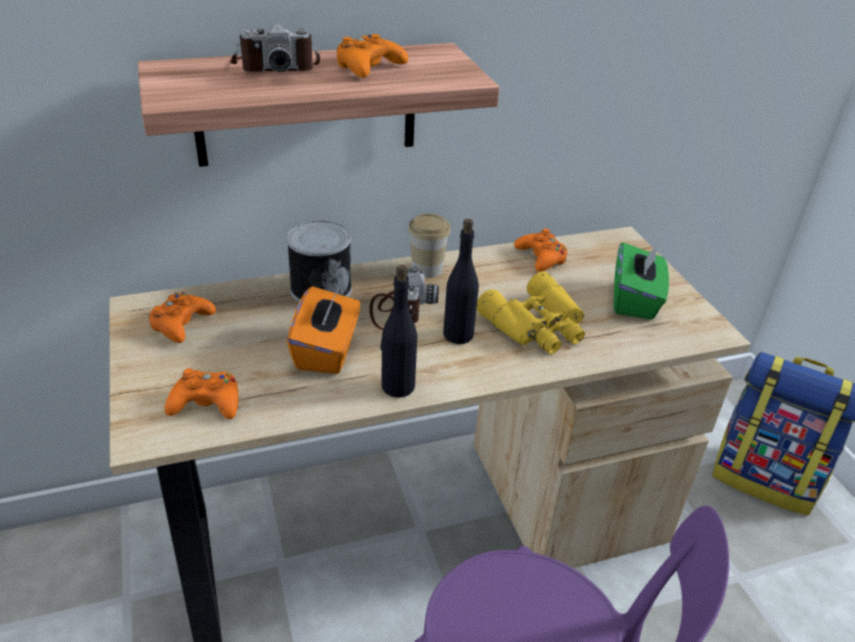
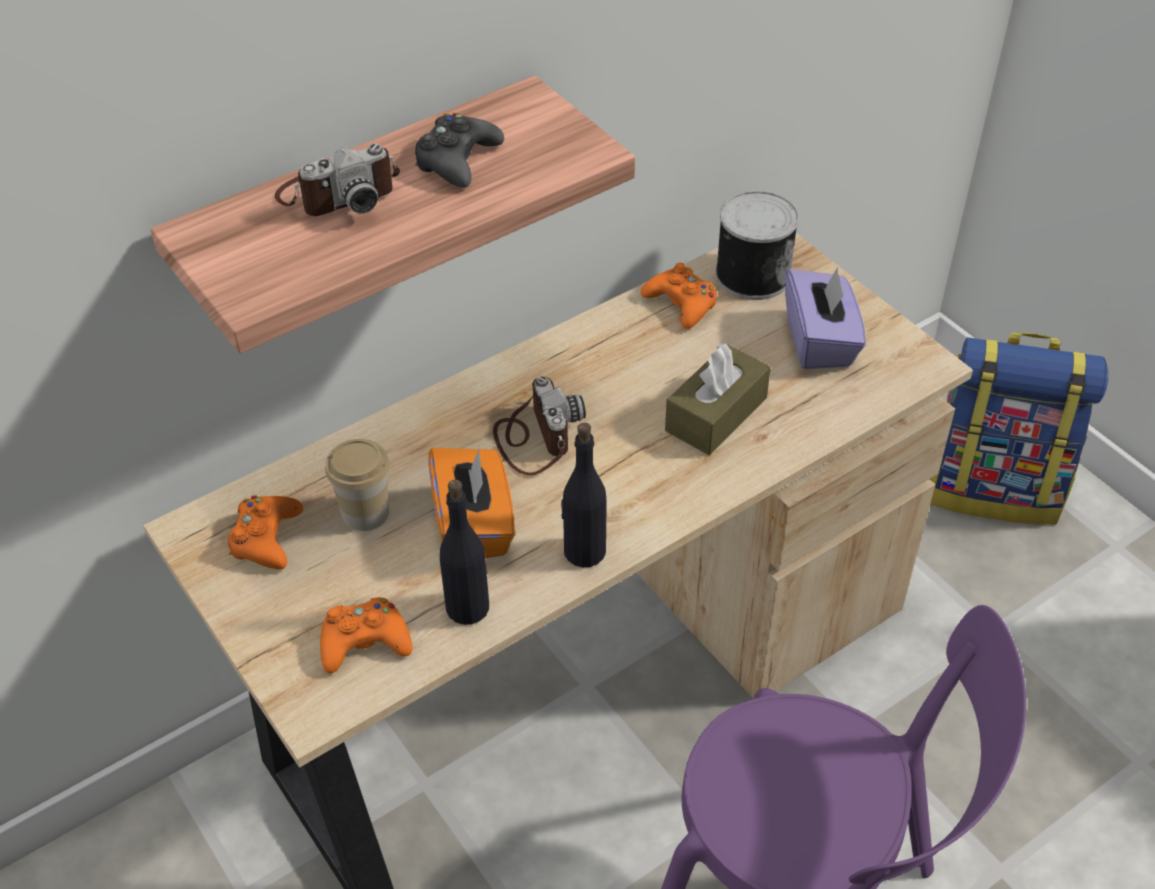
camera: 15 degrees left, 10 degrees up
can [286,220,352,302] -> can moved to [715,191,799,300]
orange game controller [337,34,408,78] -> black game controller [415,113,504,188]
cup [408,214,451,278] -> cup moved to [325,439,390,531]
black bottle [443,219,479,344] -> black bottle moved to [440,480,489,625]
yellow binoculars [477,271,585,354] -> brown tissue box [665,343,771,455]
green tissue box [614,243,669,320] -> purple tissue box [785,267,866,369]

